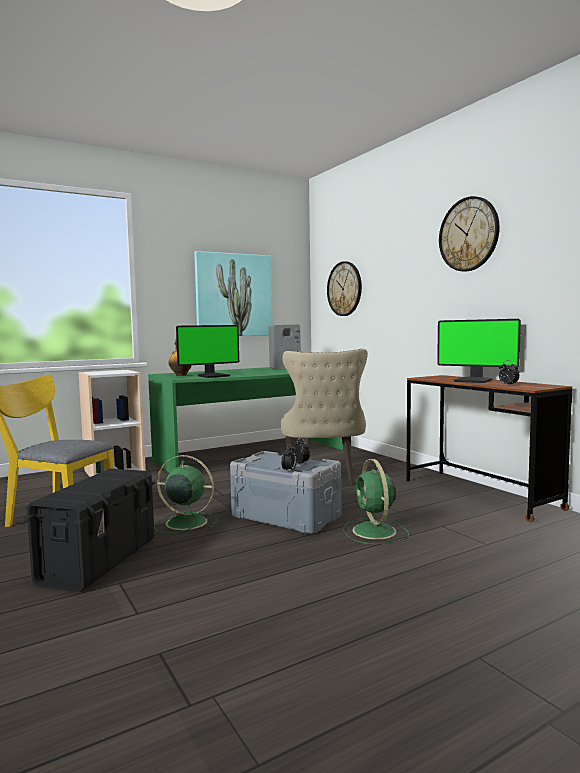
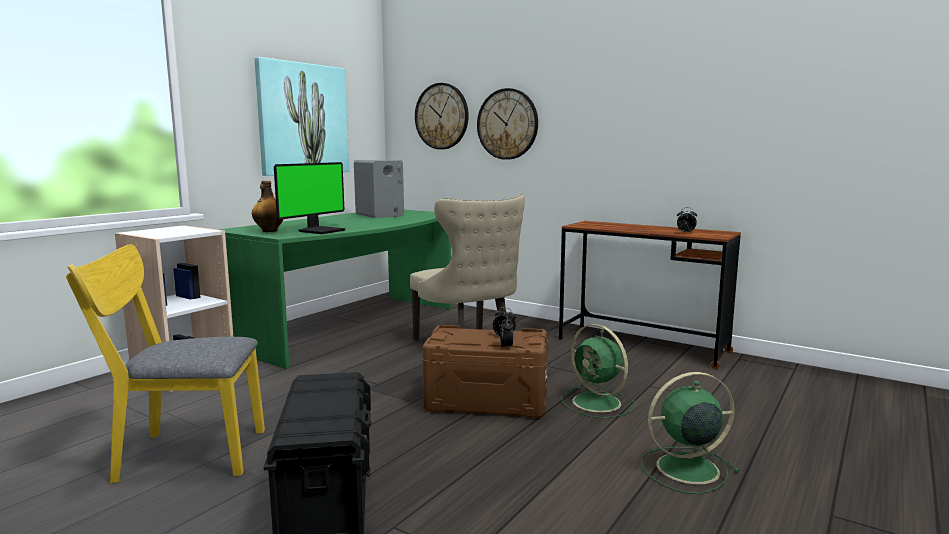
camera: 25 degrees left, 5 degrees up
green fan [154,455,217,534] -> green fan moved to [641,372,740,494]
grey storage box [230,451,341,534] -> brown storage box [423,325,548,418]
monitor [437,319,521,383] -> none
wall clock [439,196,500,271] -> wall clock moved to [477,88,538,160]

